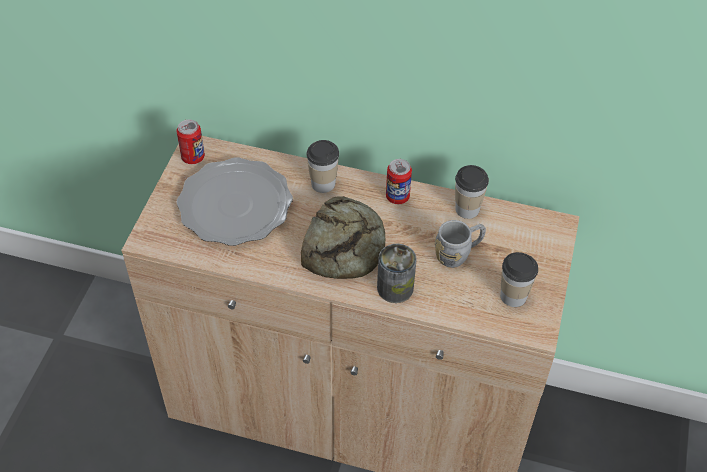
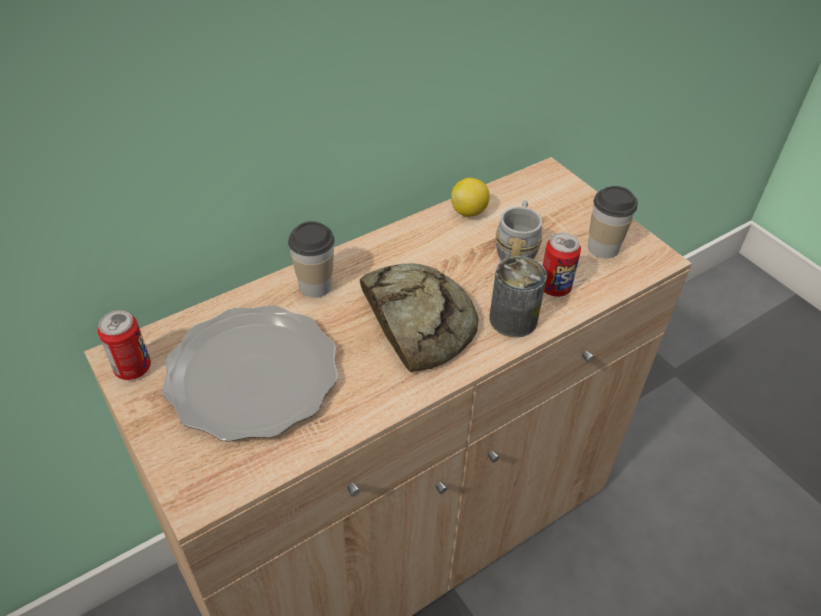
camera: 50 degrees left, 5 degrees down
can [386,159,412,204] -> can moved to [542,233,581,297]
cup [455,165,489,219] -> lemon [451,178,490,217]

